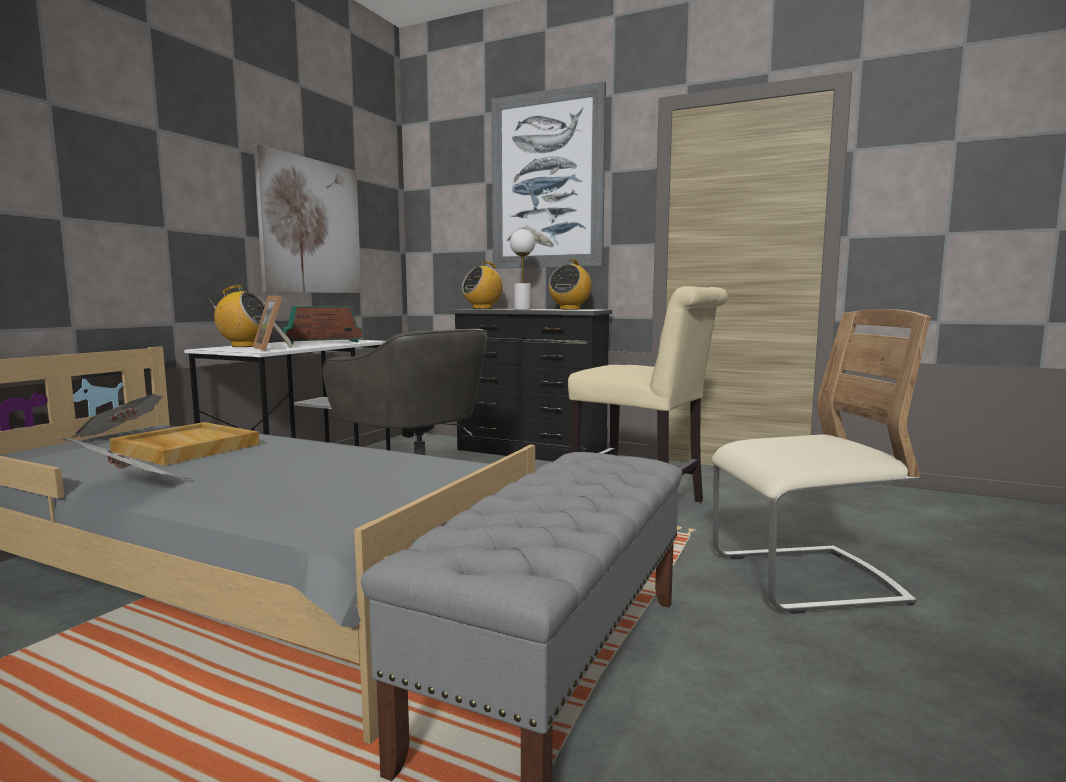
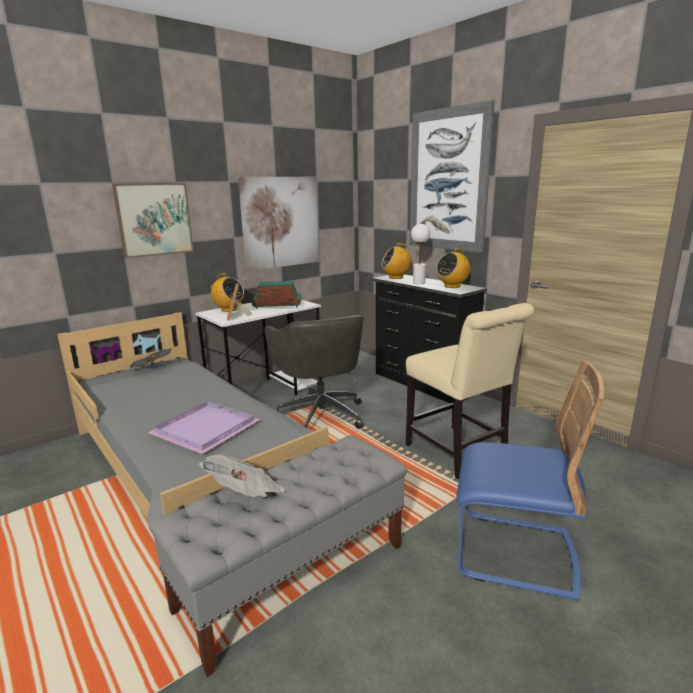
camera: 25 degrees right, 10 degrees up
newspaper [59,437,192,479] -> newspaper moved to [199,454,285,498]
beige tray [110,422,260,466] -> none
beige chair [711,309,930,614] -> blue chair [456,360,604,601]
none -> picture [112,183,194,258]
none -> purple tray [148,401,261,454]

